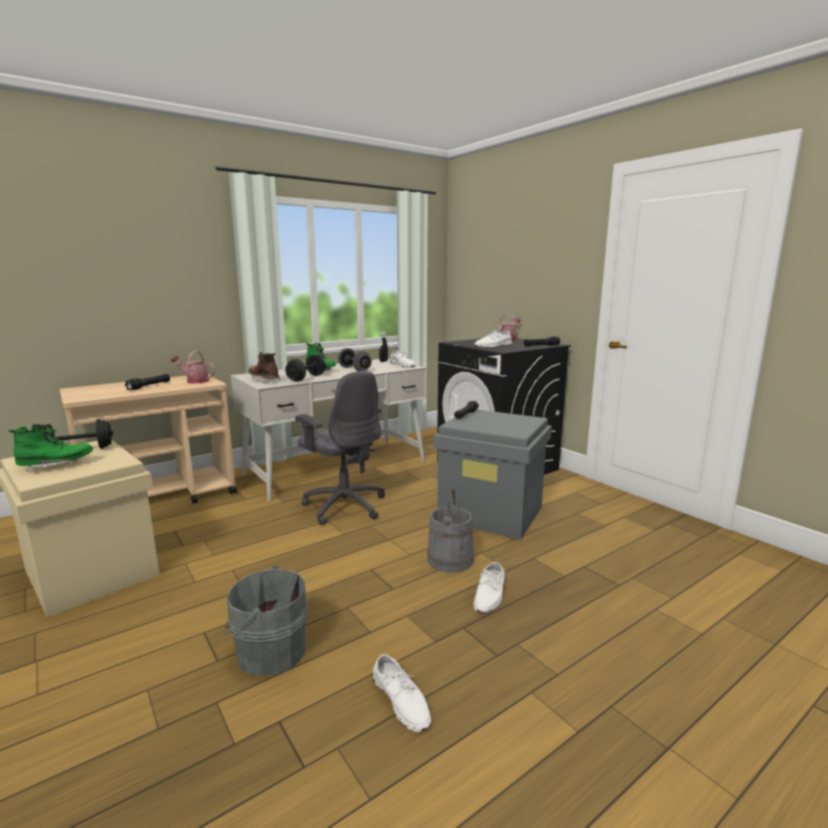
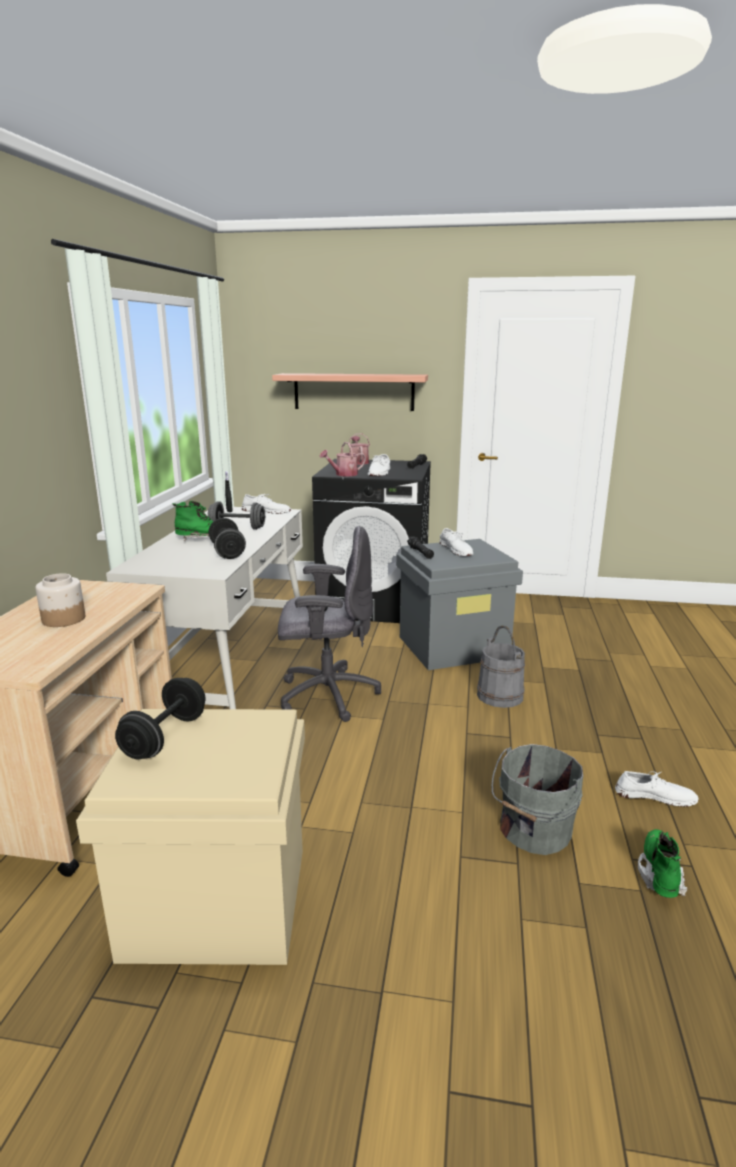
camera: 45 degrees left, 5 degrees up
green boot [8,424,93,473] -> green boot moved to [638,829,688,898]
black flashlight [125,374,170,390] -> jar [35,573,85,627]
watering can [171,351,215,383] -> watering can moved to [320,442,366,477]
brown boot [248,352,280,383] -> none
white shoe [473,562,505,613] -> white shoe moved to [439,528,473,556]
none -> shelf [272,373,428,411]

